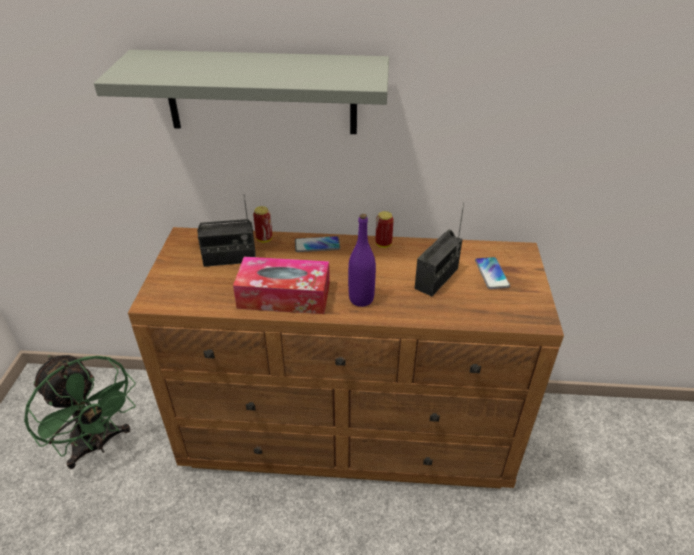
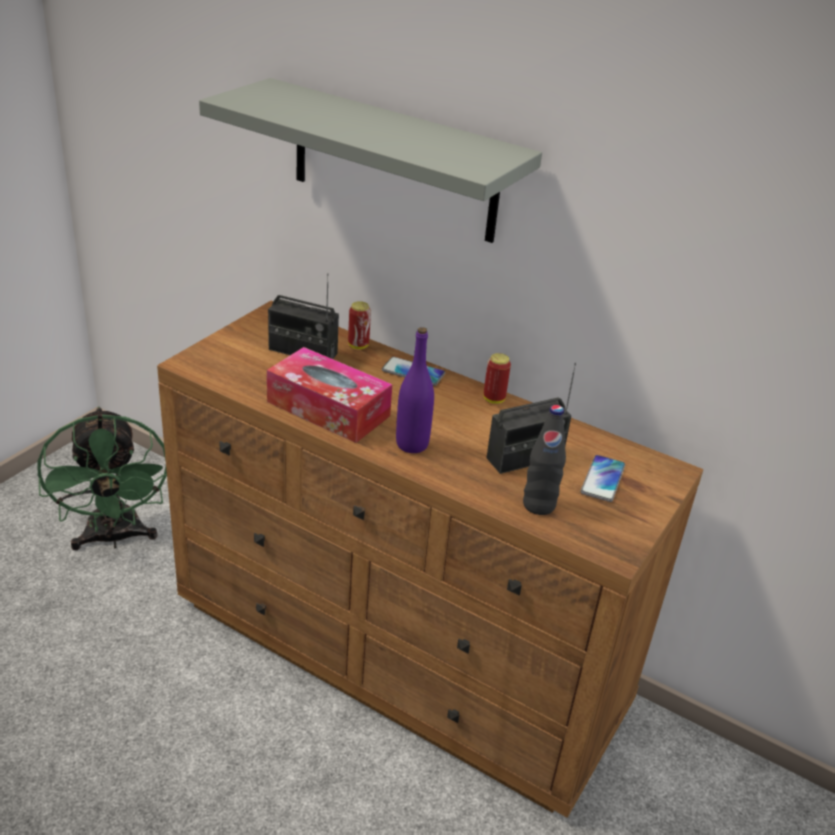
camera: 25 degrees right, 5 degrees down
none -> black bottle [523,405,566,515]

